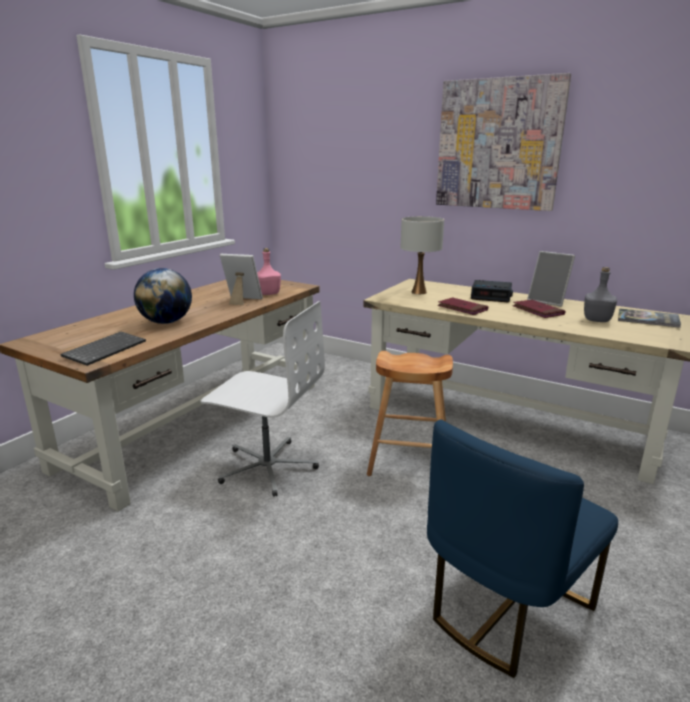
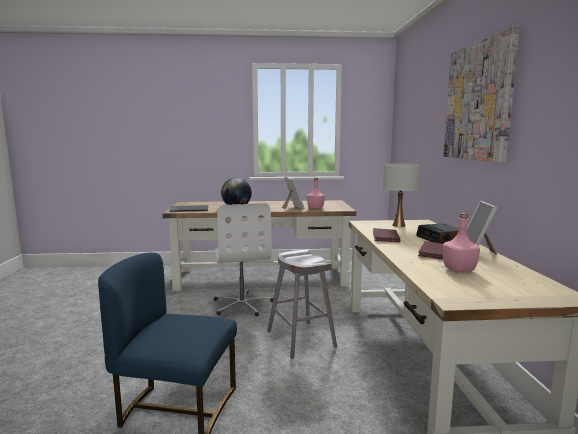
camera: 55 degrees right, 10 degrees down
brown stool [367,351,453,476] -> grey stool [267,250,337,359]
grey bottle [584,267,617,322] -> pink bottle [443,213,480,272]
book [618,308,681,328] -> none

